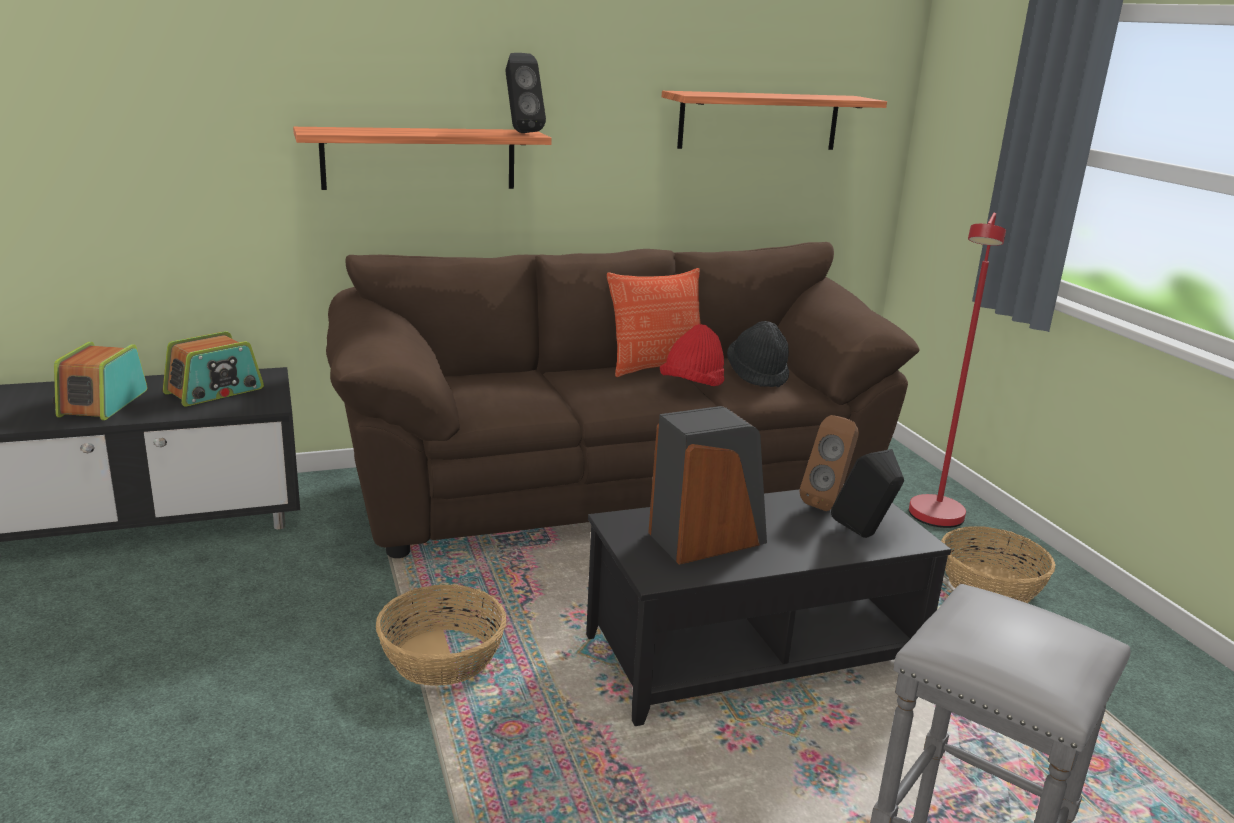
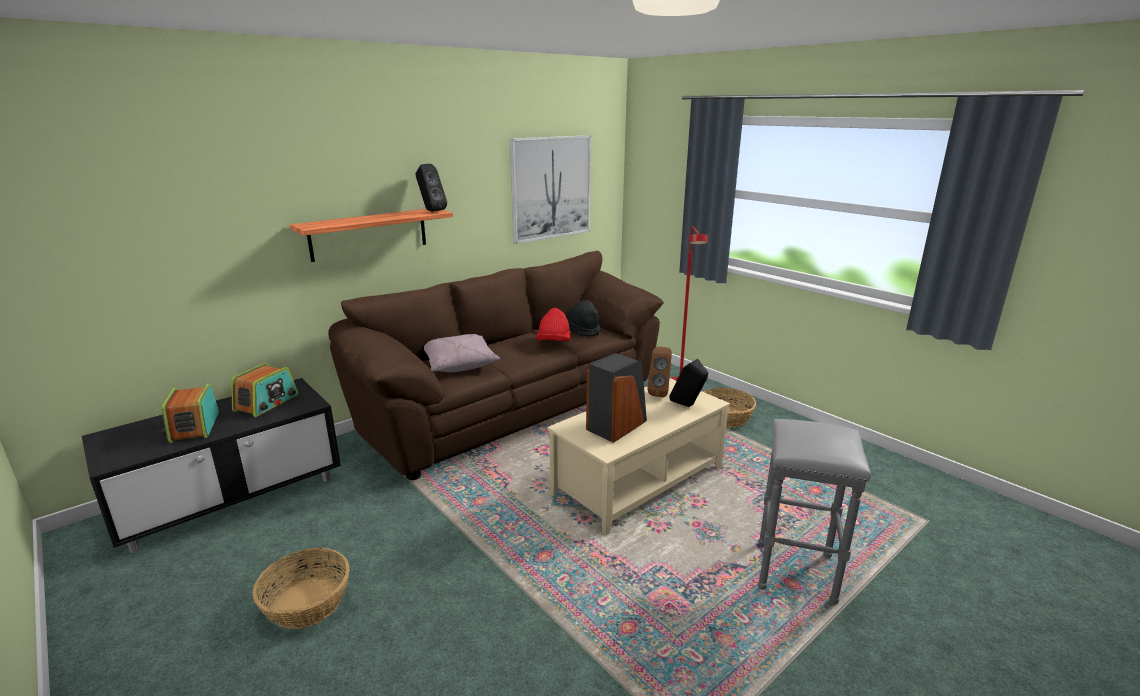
camera: 20 degrees left, 0 degrees up
basket [376,585,506,686] -> basket moved to [253,548,350,629]
black coffee table [586,489,951,726] -> beige coffee table [547,378,730,535]
orange pillow [607,268,701,377] -> none
shelf [662,91,887,150] -> picture [510,135,591,244]
none -> purple pillow [424,334,500,372]

